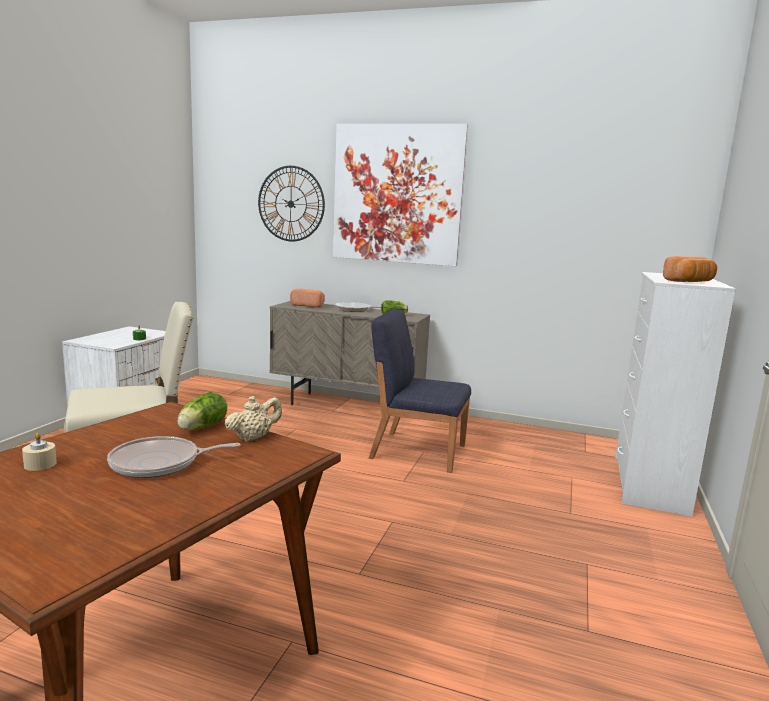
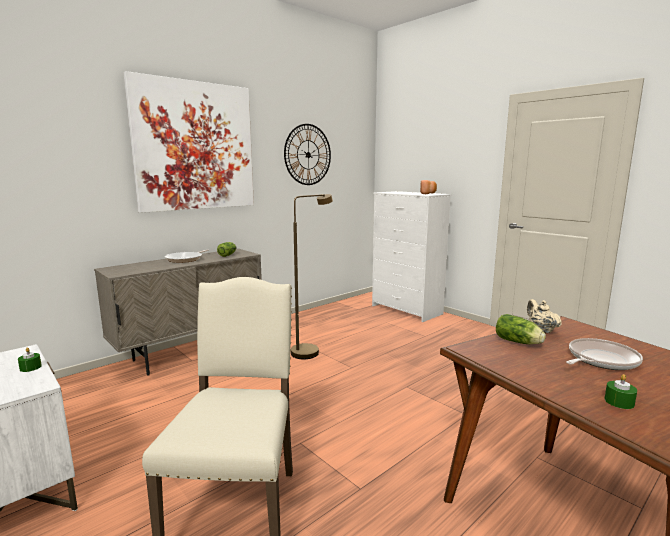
camera: 60 degrees left, 0 degrees up
beige candle [22,433,57,471] -> green candle [605,374,637,409]
frying pan [107,436,241,478] -> frying pan turned 135 degrees counterclockwise [566,338,643,370]
wall clock [258,166,325,242] -> wall clock moved to [284,124,331,185]
bread [290,289,325,307] -> none
blue chair [369,309,471,473] -> brown floor lamp [291,194,333,359]

